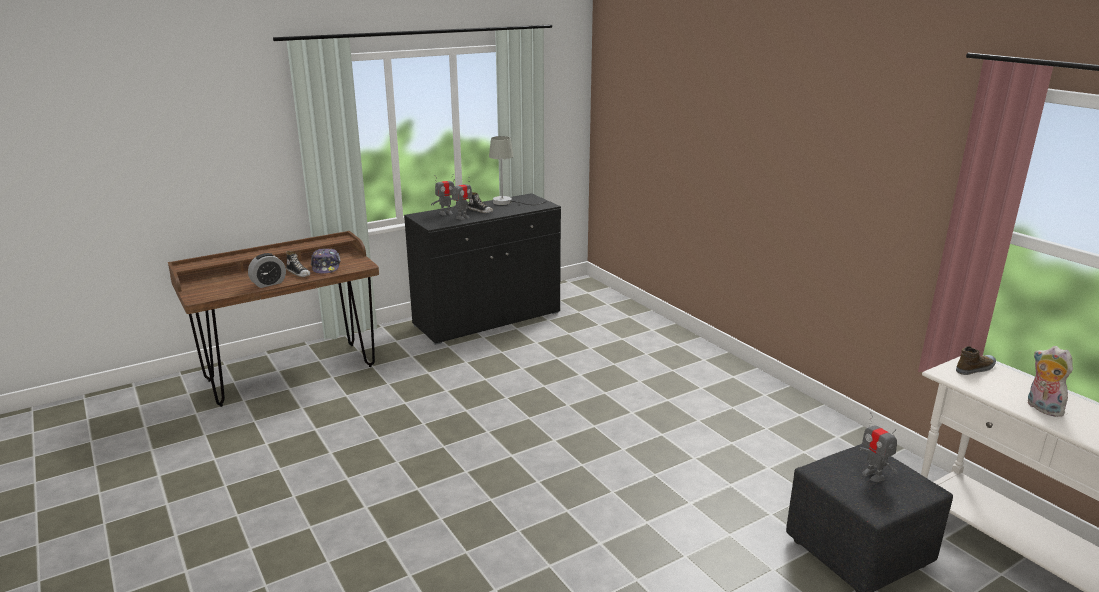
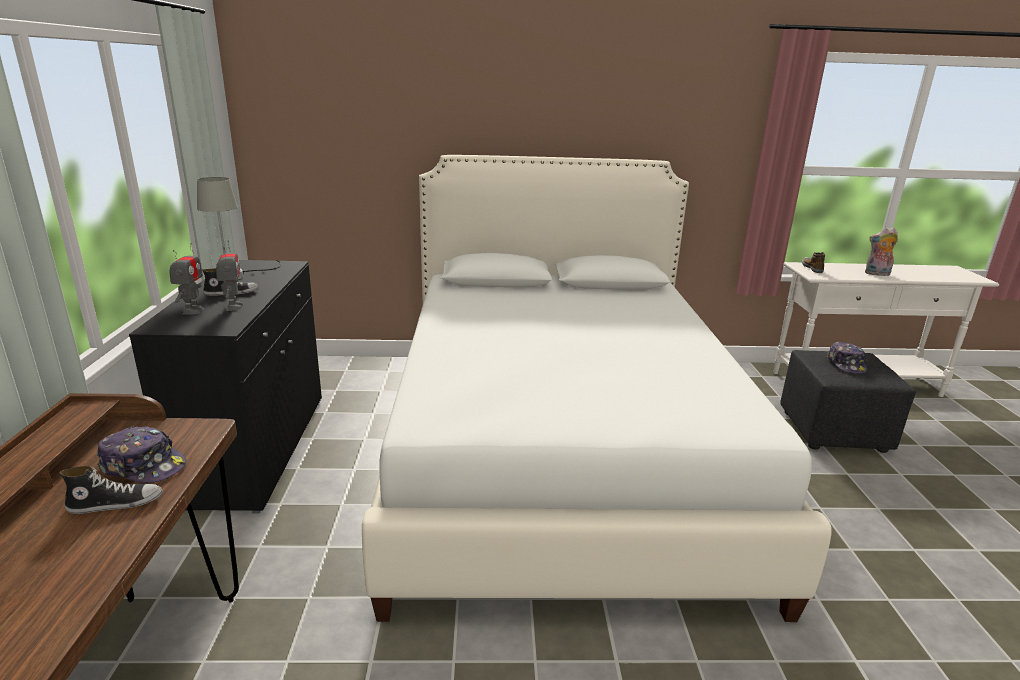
camera: 60 degrees left, 0 degrees up
alarm clock [248,253,286,288] -> none
toy robot [858,412,897,482] -> cap [827,342,867,374]
none -> white bed [362,155,832,622]

